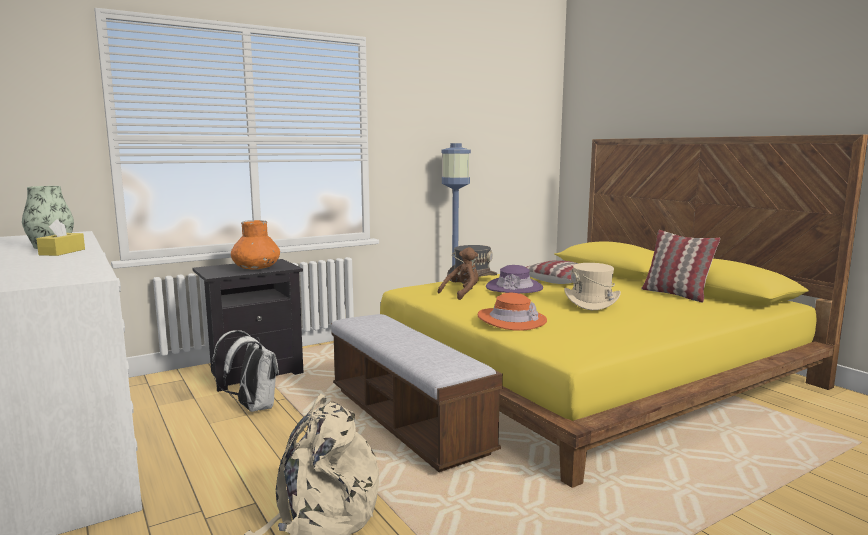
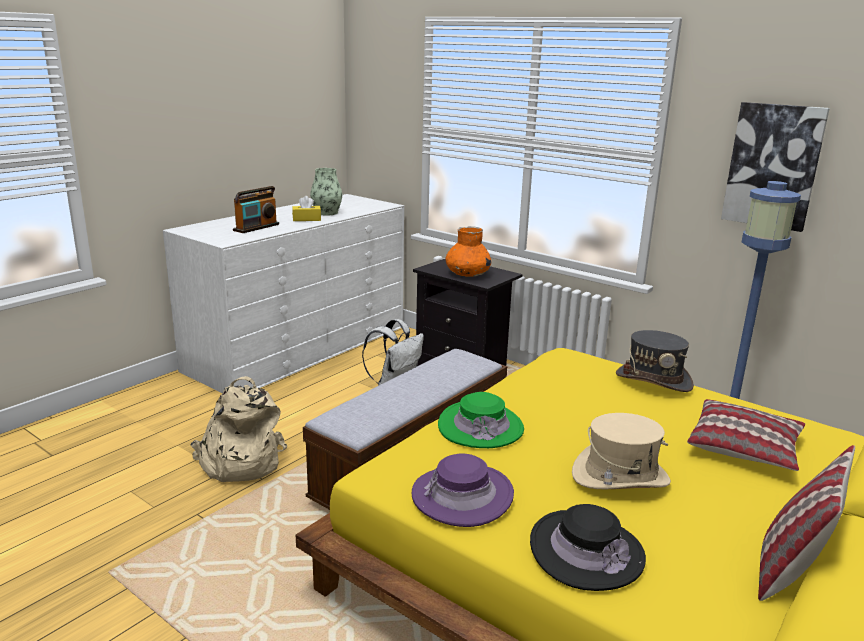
camera: 70 degrees right, 10 degrees up
brown plush toy [438,247,479,300] -> none
orange hat [478,293,547,331] -> green hat [438,392,524,448]
purple hat [486,265,543,293] -> purple hat moved to [412,453,514,527]
none -> radio [233,186,279,233]
none -> black hat [530,504,646,591]
none -> picture [721,102,830,232]

